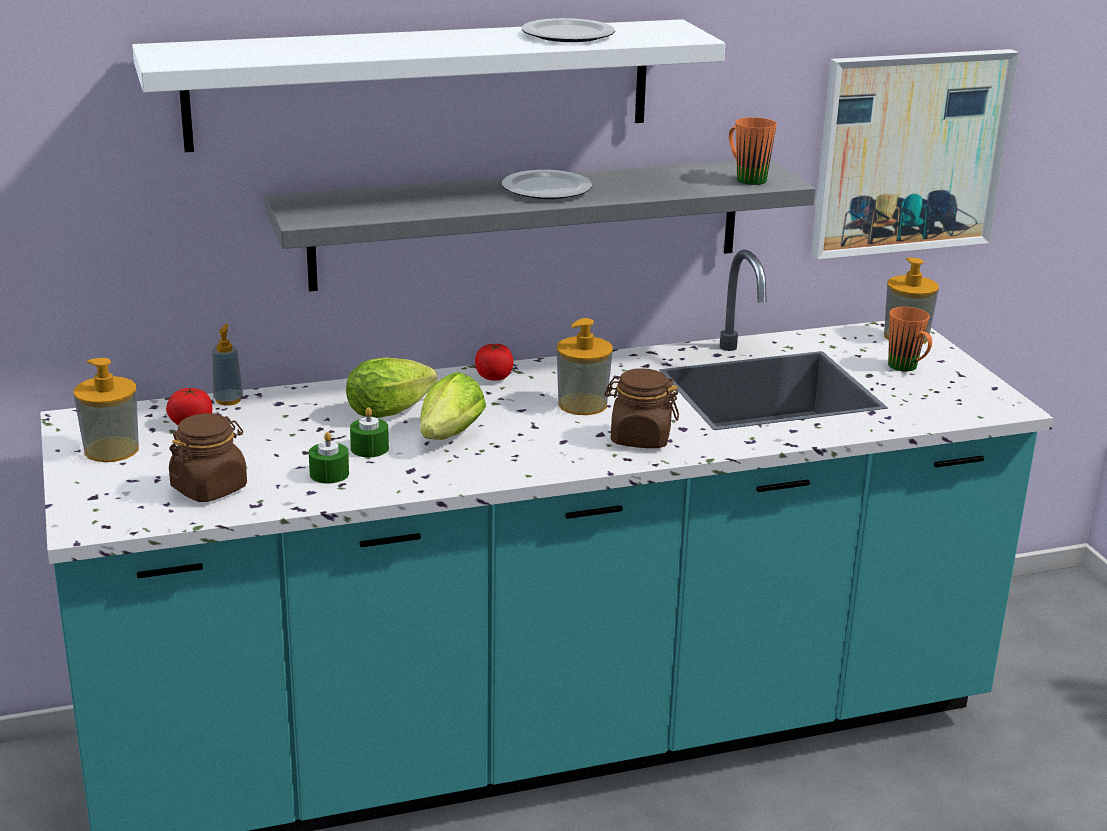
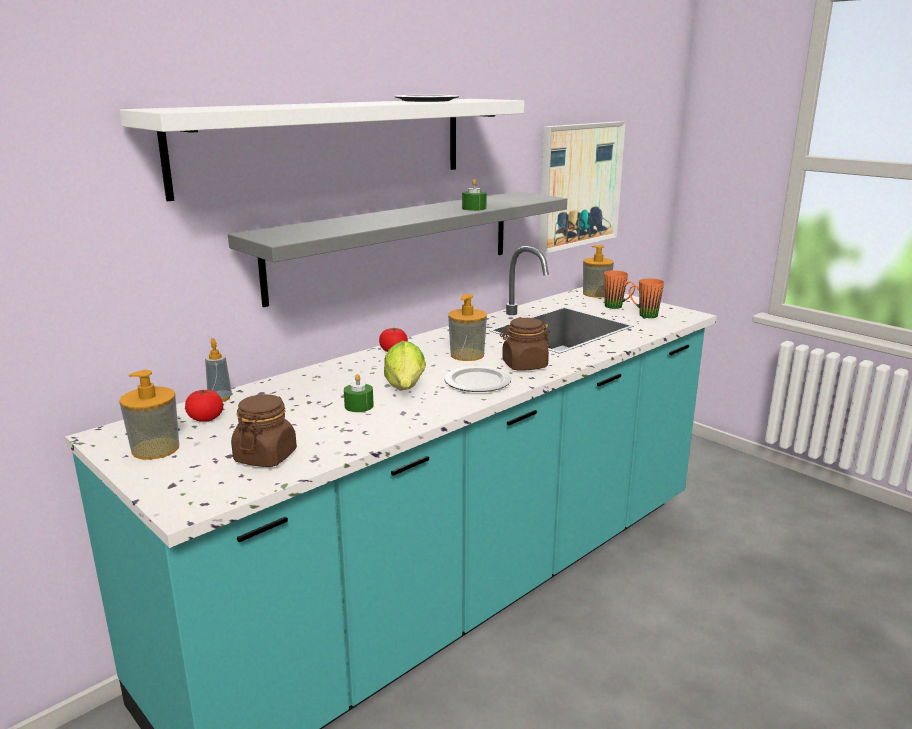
camera: 25 degrees left, 5 degrees down
green candle [309,432,349,484] -> green candle moved to [462,179,487,211]
lettuce [346,357,437,418] -> none
plate [502,170,592,199] -> plate moved to [444,366,511,392]
orange mug [729,117,777,185] -> orange mug moved to [629,278,664,318]

